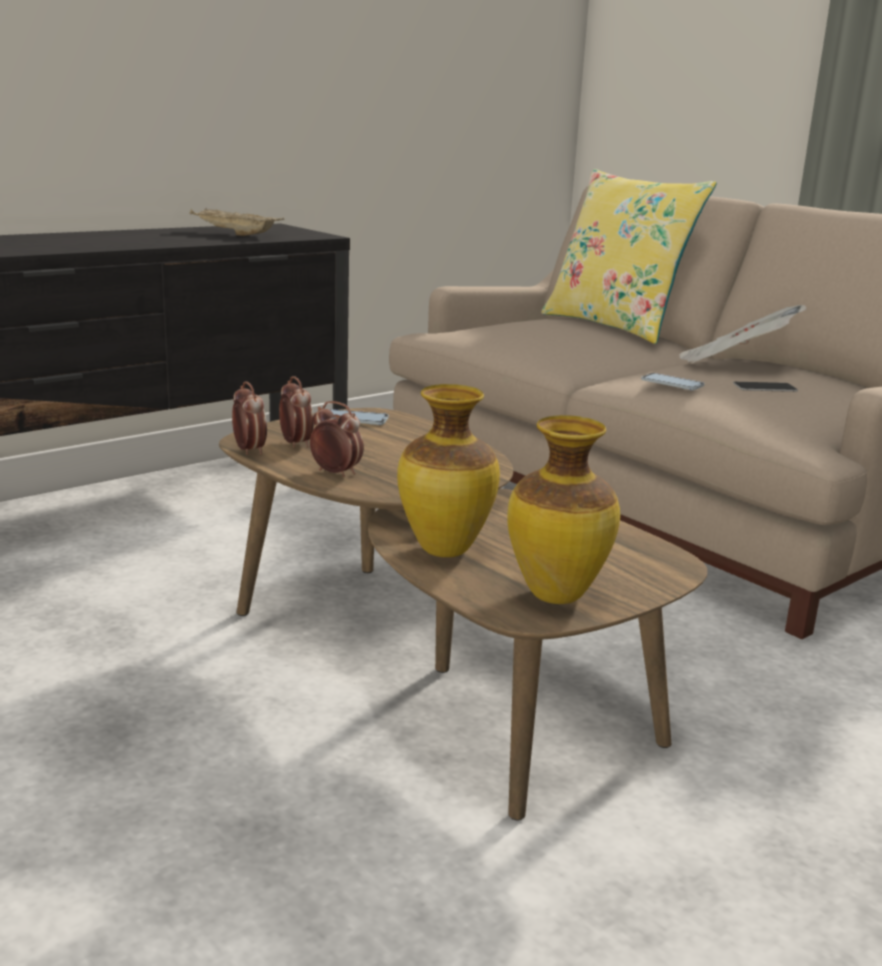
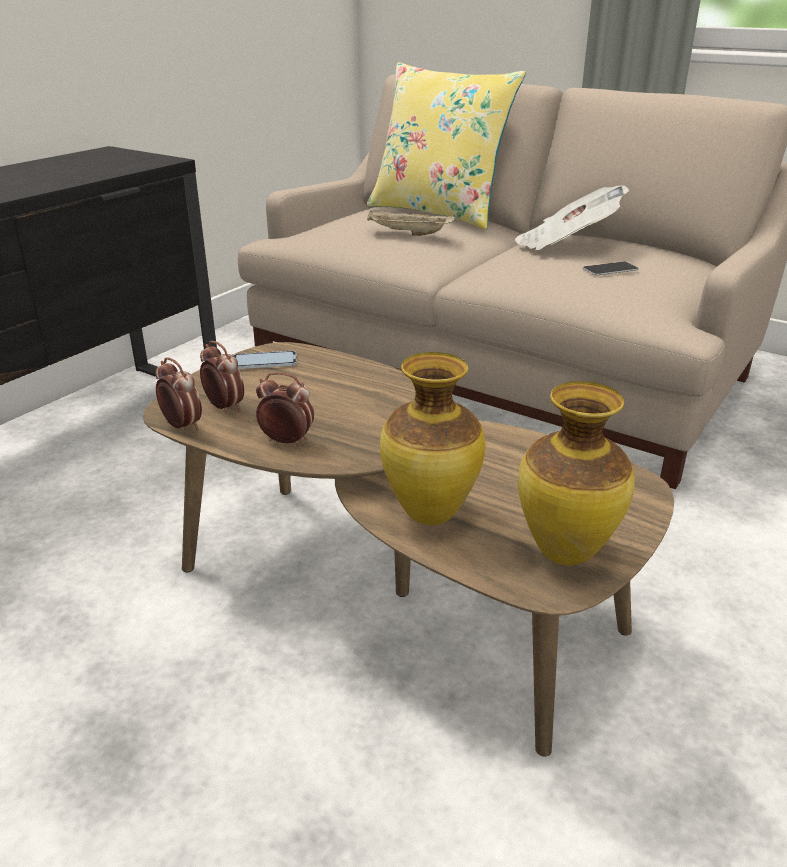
camera: 15 degrees left, 10 degrees up
beige tray [189,208,285,236] -> beige tray moved to [367,211,455,236]
phone [641,373,705,391] -> none

